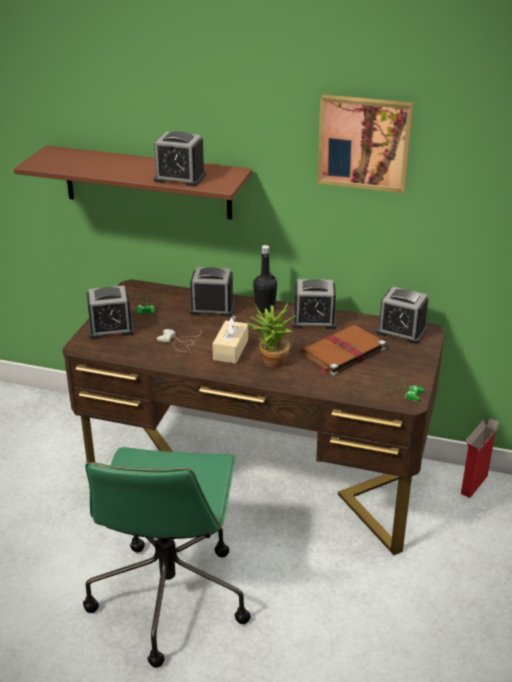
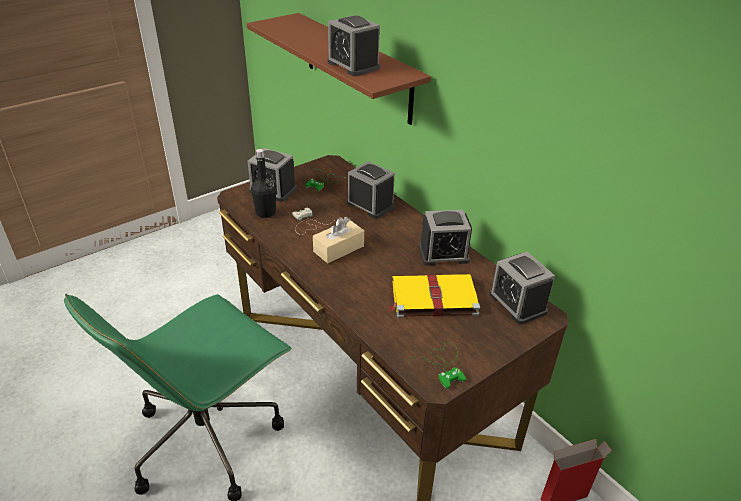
camera: 35 degrees right, 5 degrees up
potted plant [246,303,296,368] -> none
black bottle [253,245,277,313] -> black bottle moved to [251,149,276,218]
alarm clock [292,279,336,329] -> alarm clock turned 45 degrees counterclockwise [419,210,472,266]
brown book [301,325,386,376] -> yellow book [388,274,480,318]
picture [317,94,413,193] -> none

